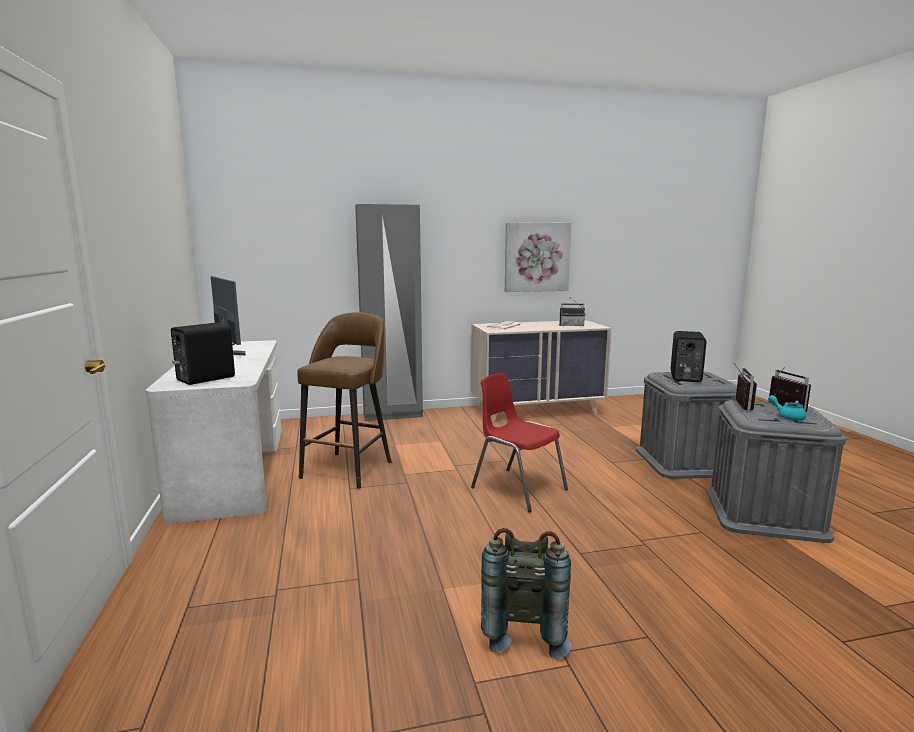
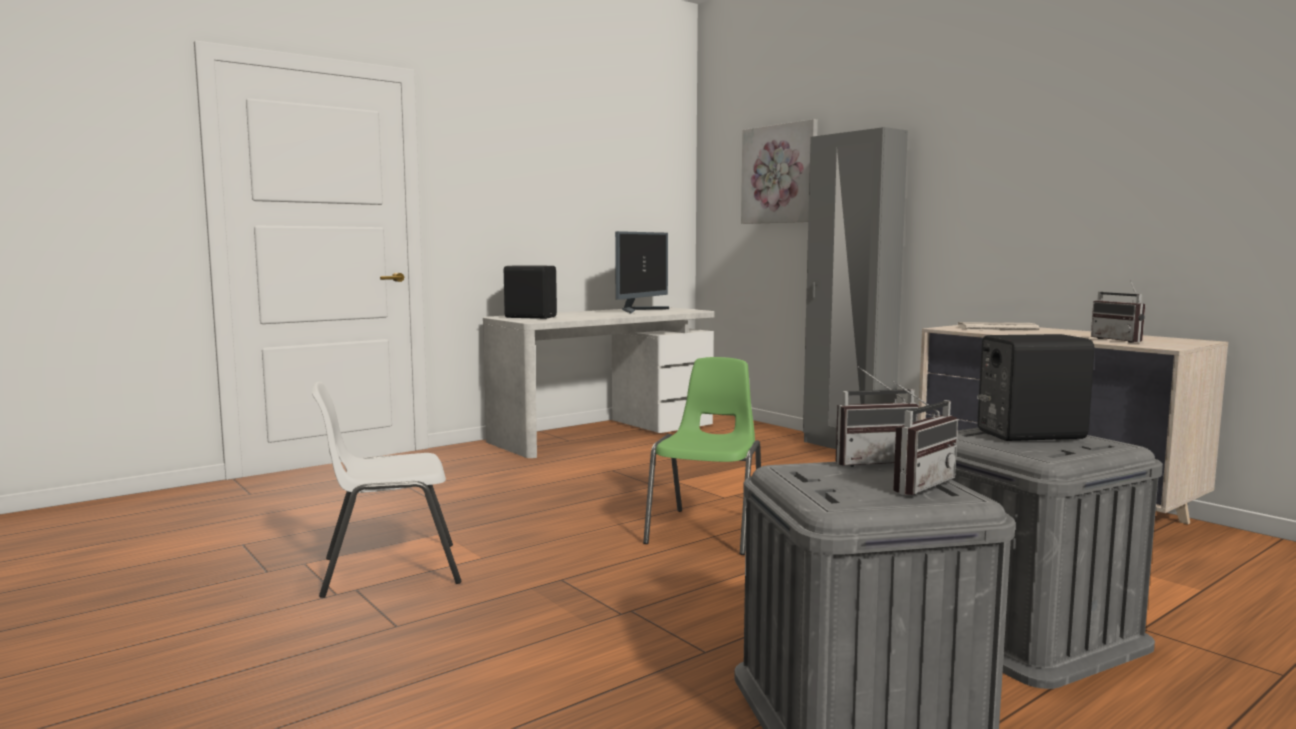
camera: 65 degrees right, 5 degrees down
brown stool [297,312,392,489] -> none
red chair [471,373,568,512] -> green chair [643,357,761,555]
grey backpack [481,528,571,659] -> white chair [312,382,461,598]
picture [505,222,571,292] -> picture moved to [741,119,818,224]
turquoise teapot [768,395,806,420] -> none

